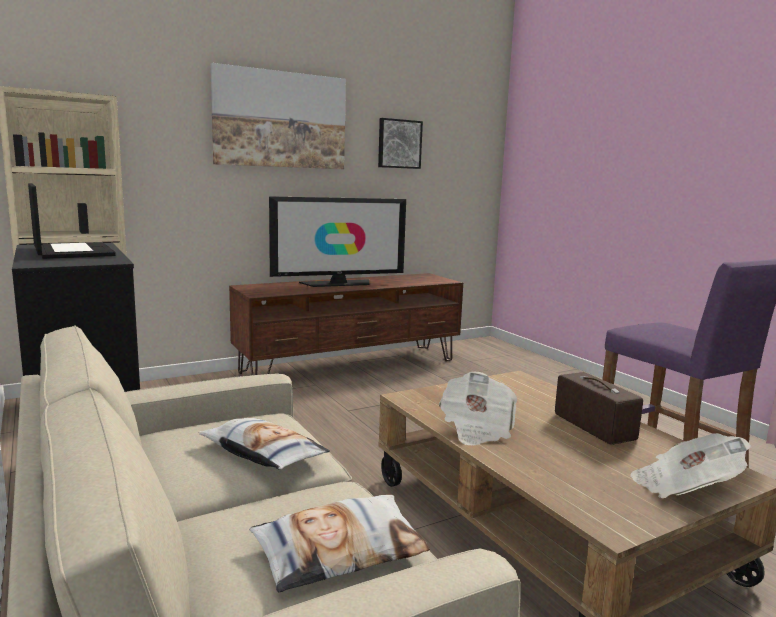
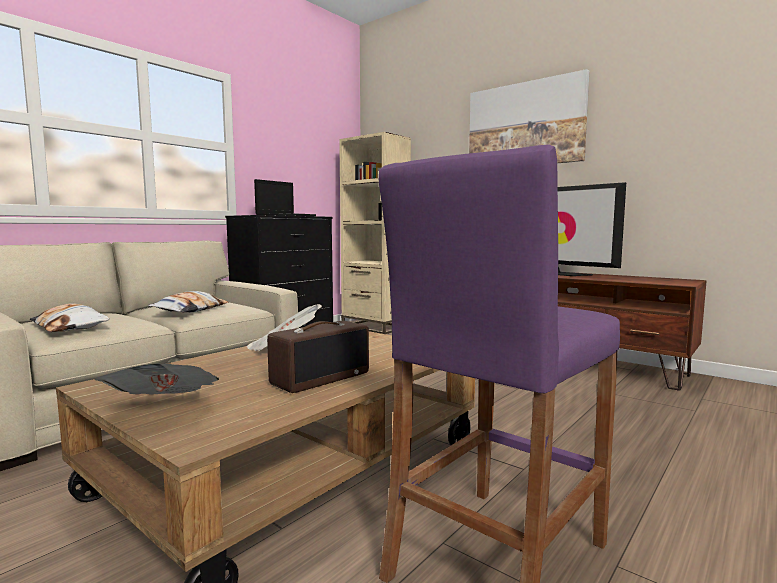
camera: 70 degrees right, 5 degrees down
picture [378,118,423,169] -> none

